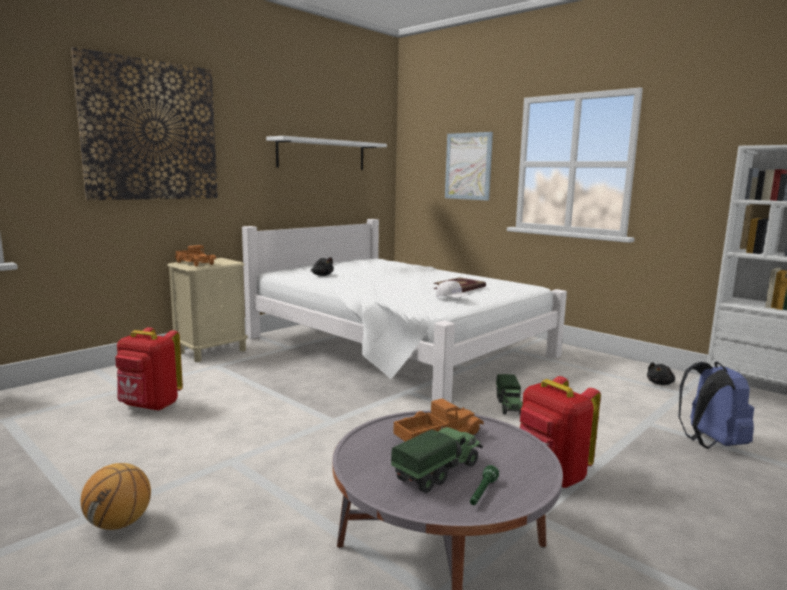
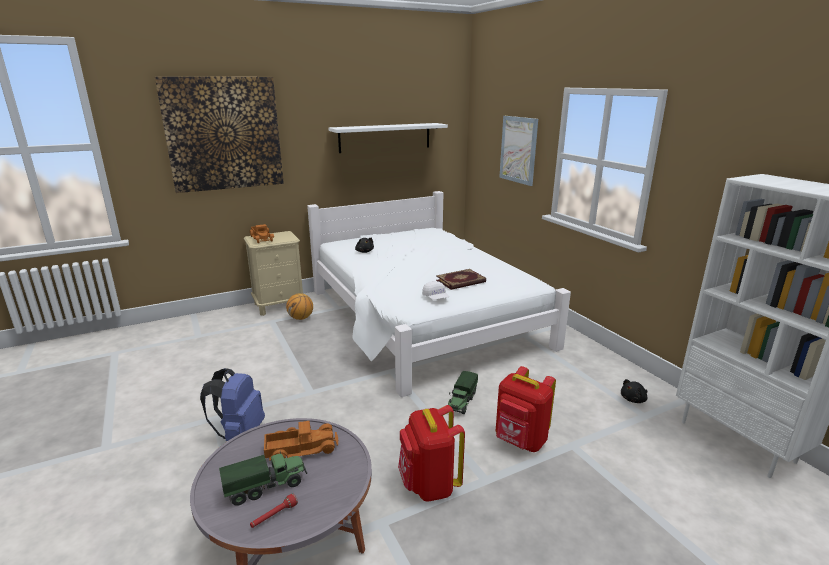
camera: 20 degrees right, 10 degrees up
basketball [81,463,151,530] -> basketball moved to [286,293,313,320]
red backpack [115,327,183,411] -> red backpack moved to [496,366,556,452]
green flashlight [470,465,499,505] -> red flashlight [250,493,298,528]
blue backpack [678,361,754,449] -> blue backpack moved to [200,368,265,441]

